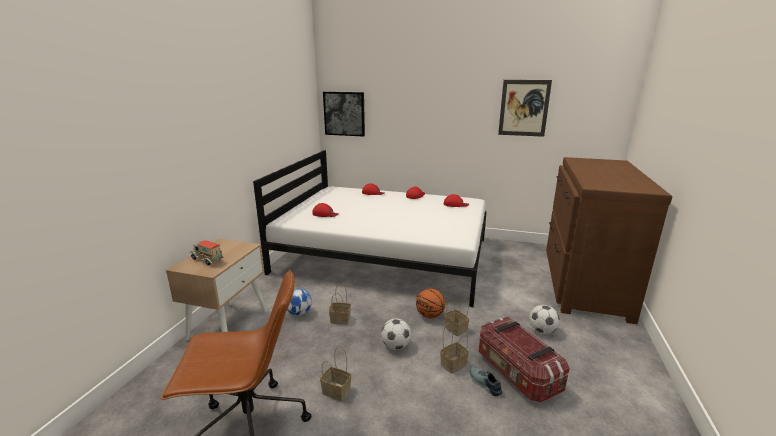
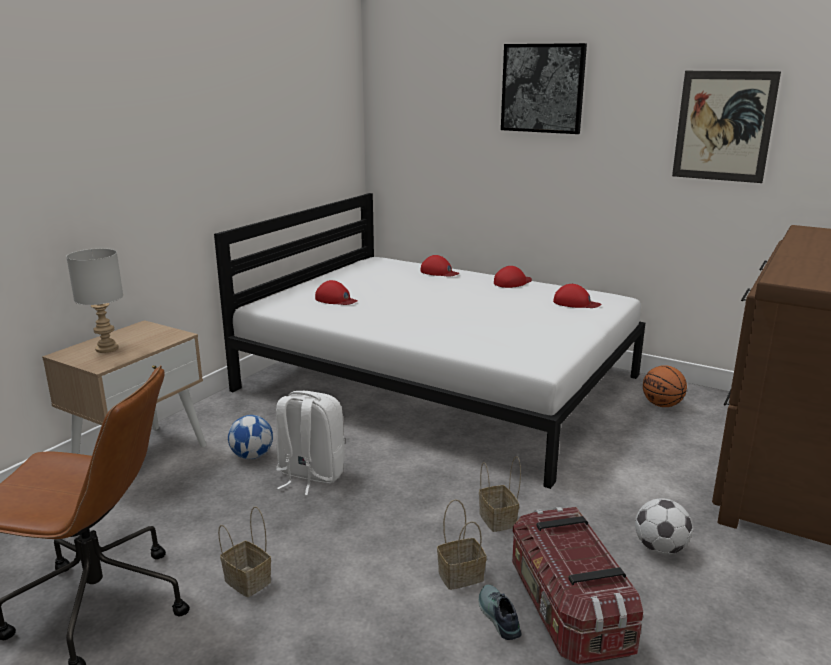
camera: 15 degrees right, 0 degrees up
toy truck [189,240,224,265] -> grey table lamp [66,248,123,353]
picture [323,92,365,137] -> picture moved to [501,43,587,134]
basket [329,283,351,324] -> white backpack [276,391,345,495]
football [381,318,411,350] -> none
basketball [416,289,445,318] -> basketball moved to [643,365,687,407]

